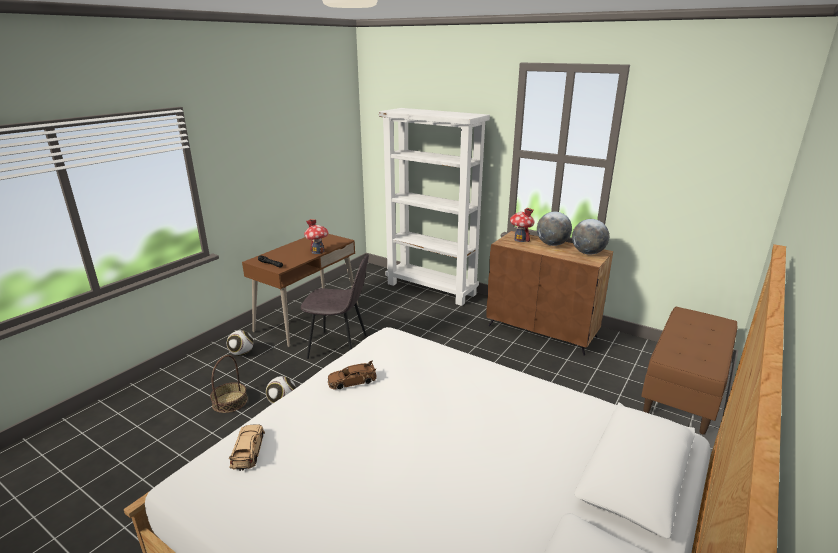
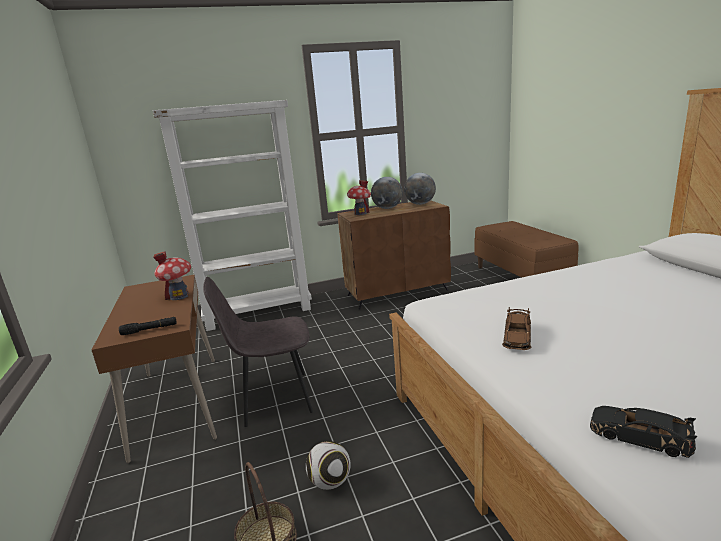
camera: 50 degrees left, 5 degrees down
football [227,330,253,356] -> none
beige toy car [229,424,265,471] -> black toy car [590,406,697,458]
grey chair [301,254,369,359] -> grey chair turned 150 degrees counterclockwise [203,277,313,427]

